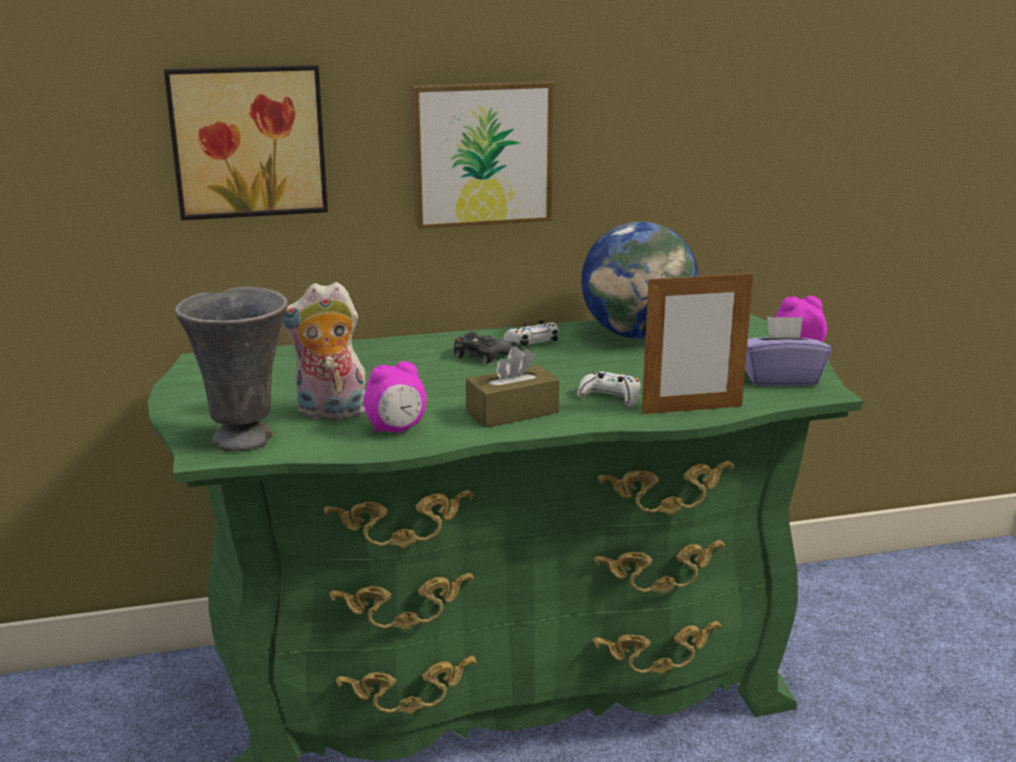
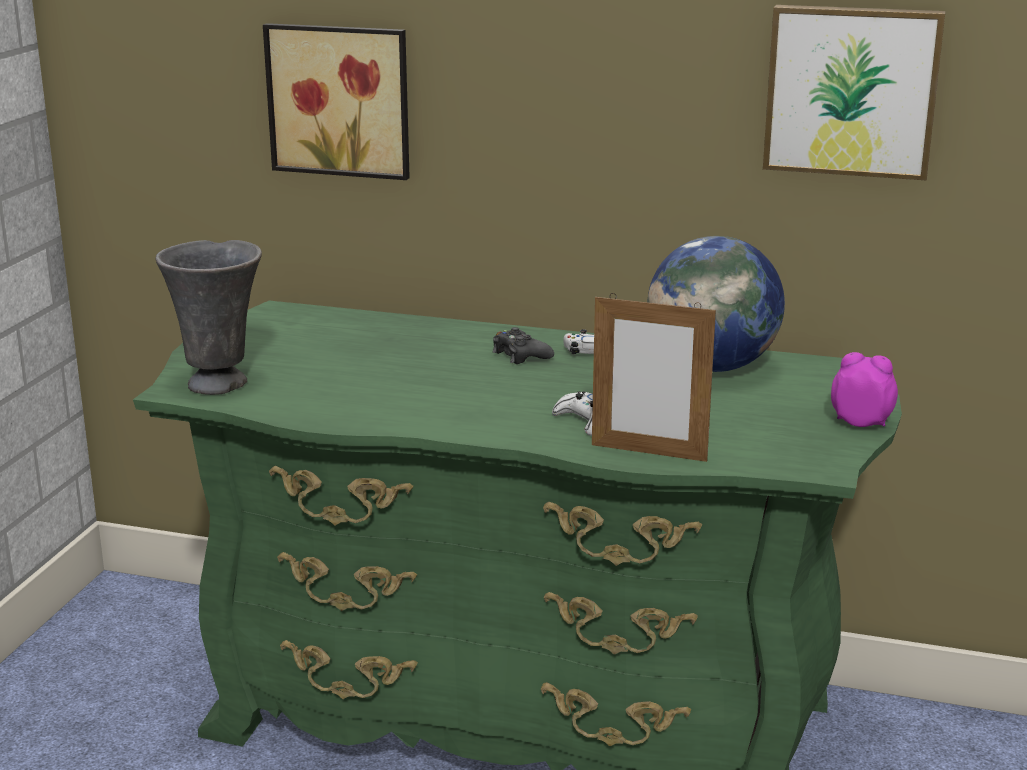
camera: 30 degrees right, 0 degrees up
plush toy [281,282,366,420] -> none
alarm clock [364,361,427,433] -> none
picture [411,81,554,229] -> picture moved to [763,5,945,180]
brown tissue box [466,346,560,428] -> none
purple tissue box [745,316,831,386] -> none

